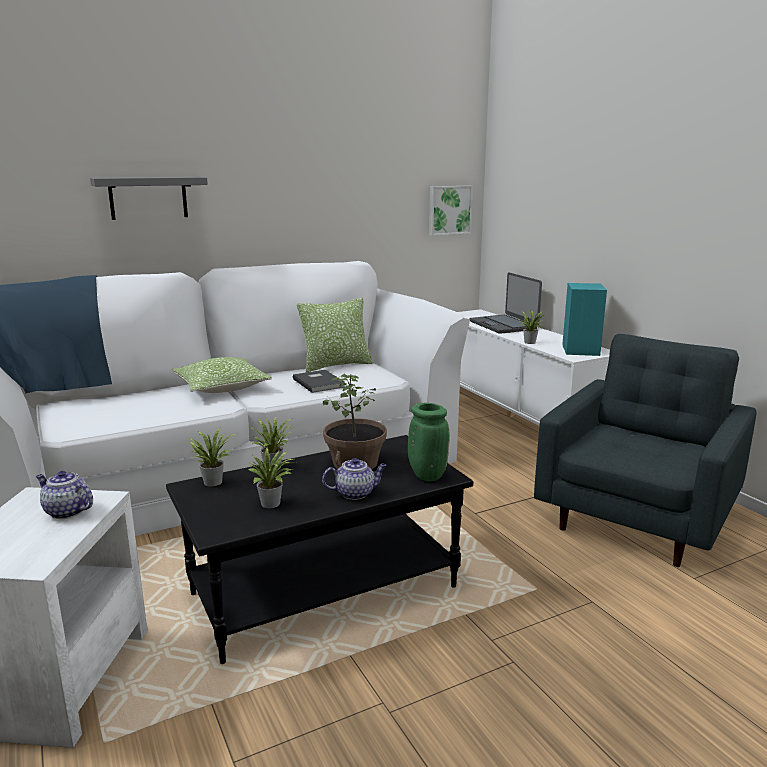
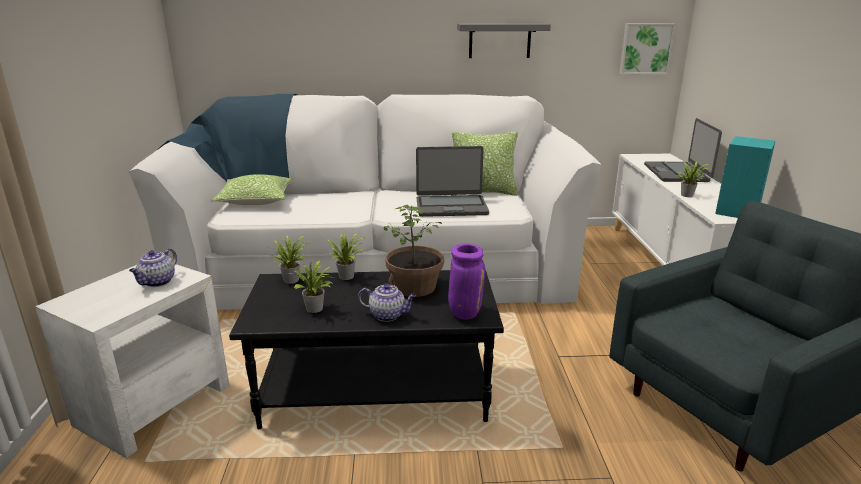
camera: 25 degrees right, 5 degrees up
teapot [36,471,93,519] -> teapot turned 120 degrees counterclockwise [129,248,177,287]
grey shelf [90,177,208,220] -> grey shelf moved to [457,23,551,58]
pillow [172,357,272,393] -> pillow moved to [211,174,293,205]
grey book [293,370,345,393] -> laptop [416,146,489,217]
green vase [408,403,450,481] -> purple vase [448,244,485,320]

